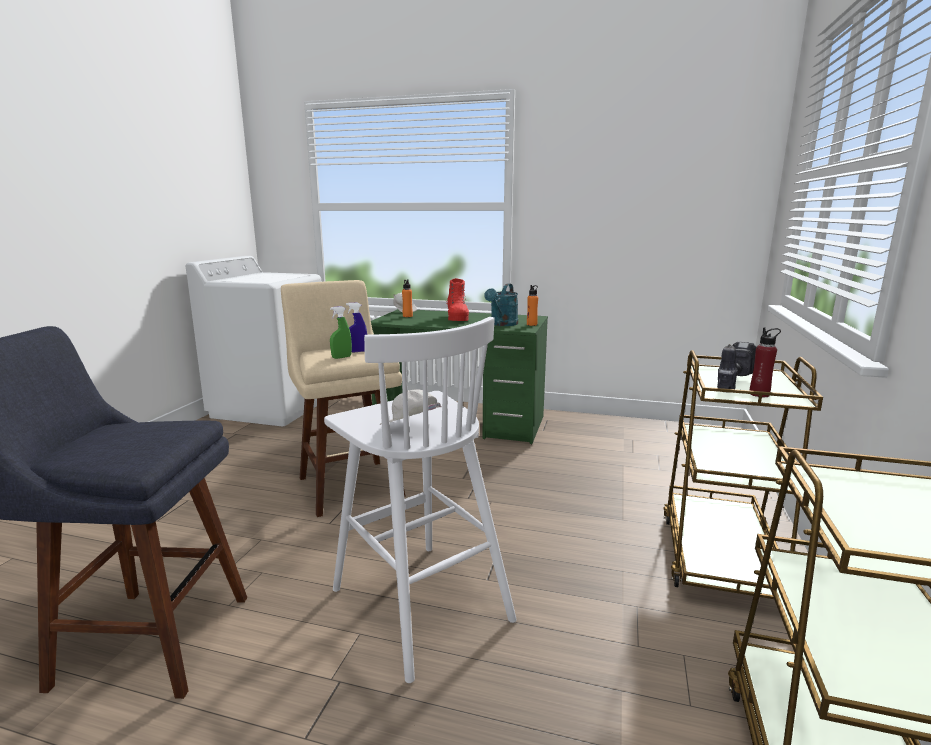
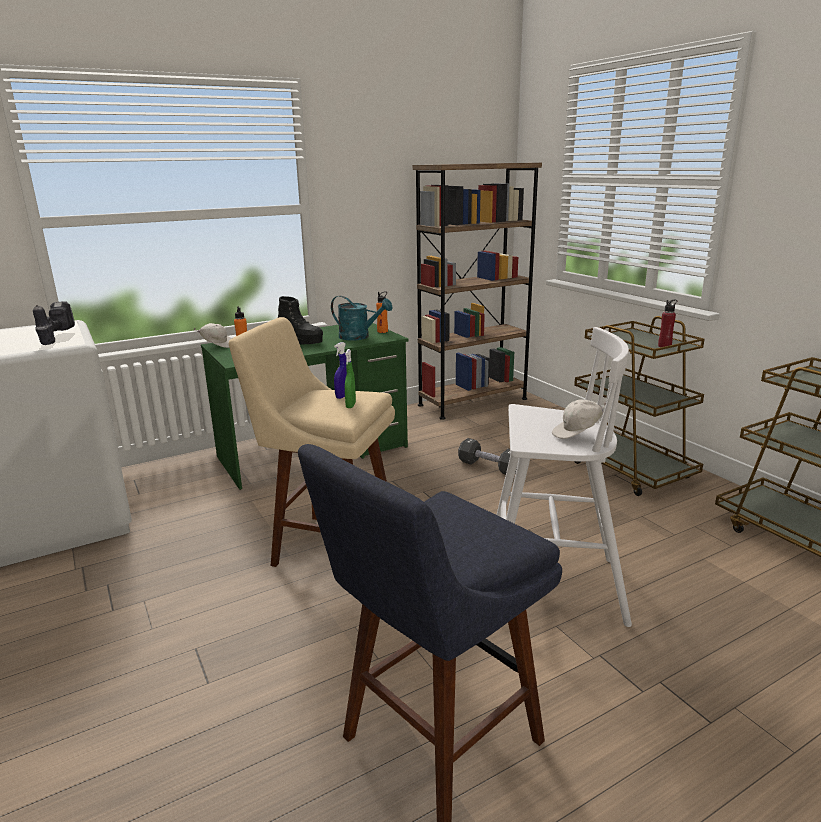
camera: 45 degrees left, 5 degrees up
red boot [446,278,469,321] -> black boot [278,296,323,345]
turquoise watering can [484,283,518,326] -> turquoise watering can turned 45 degrees counterclockwise [331,296,393,340]
power drill [717,341,756,389] -> power drill moved to [33,301,75,345]
none -> brown bookcase [413,163,542,420]
none -> black dumbbell [458,438,517,475]

